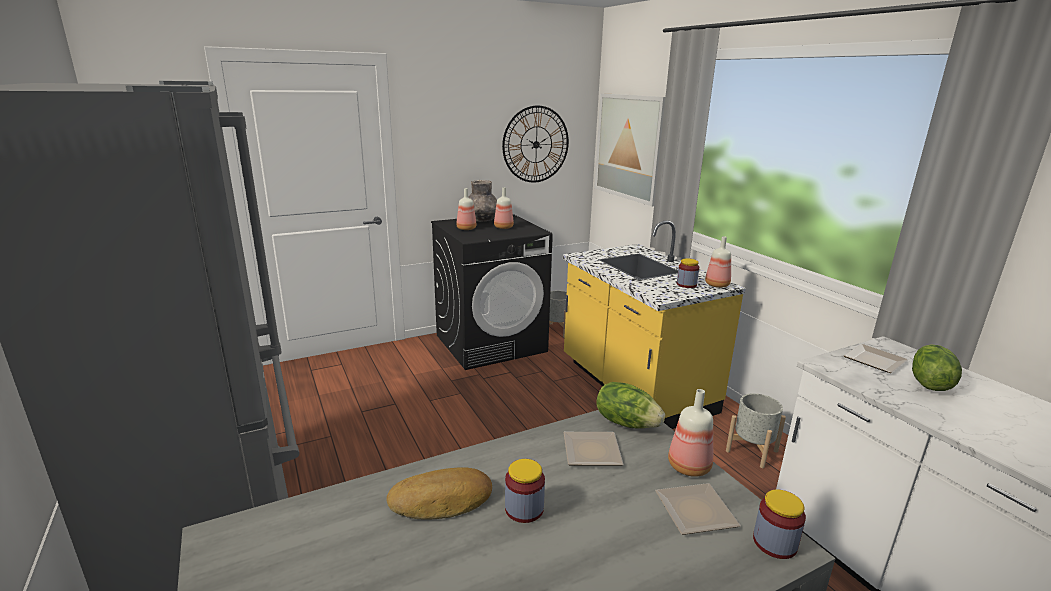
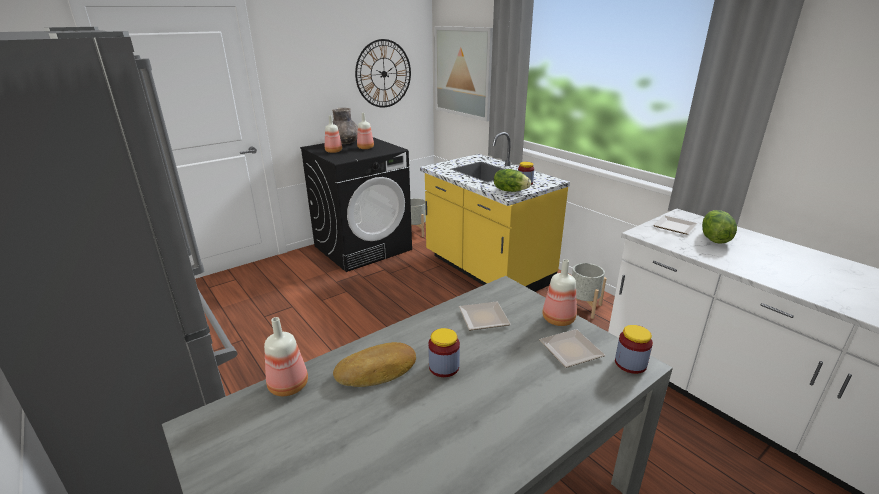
camera: 10 degrees left, 5 degrees up
lettuce [596,382,665,428] -> lettuce moved to [494,169,531,192]
bottle [705,236,731,288] -> bottle moved to [264,317,308,396]

